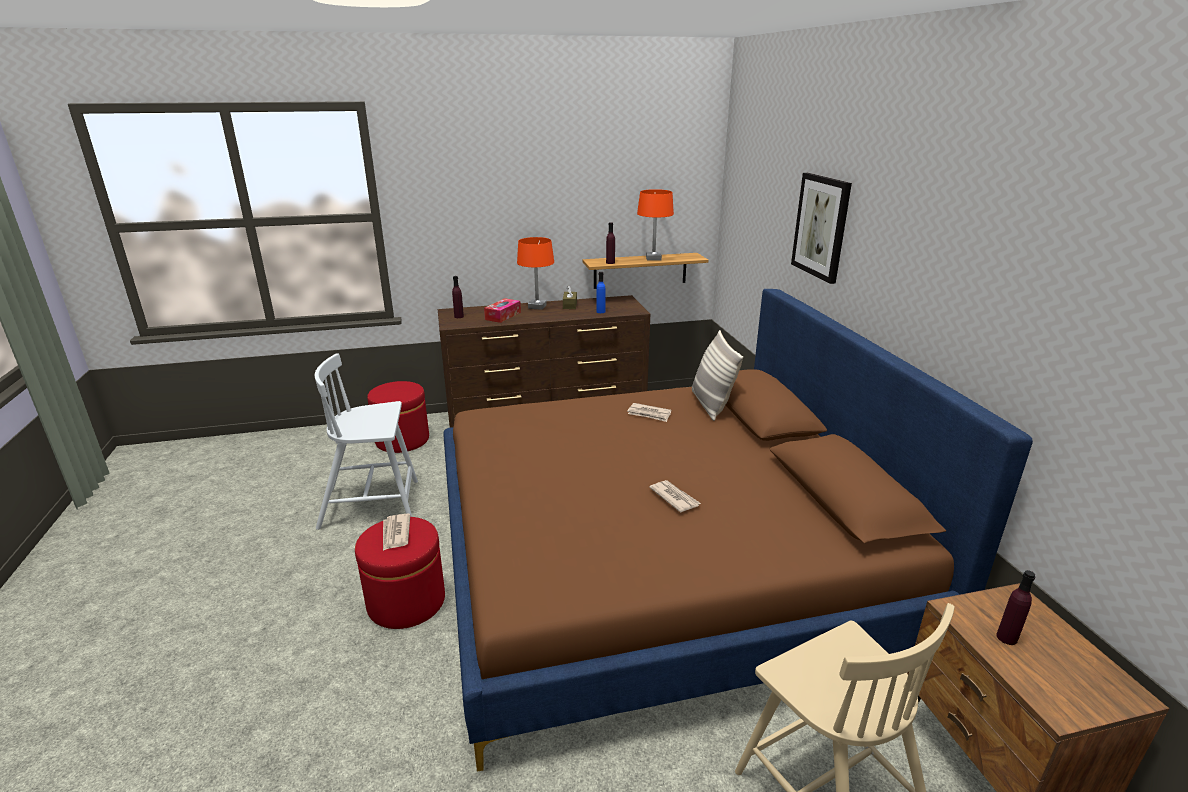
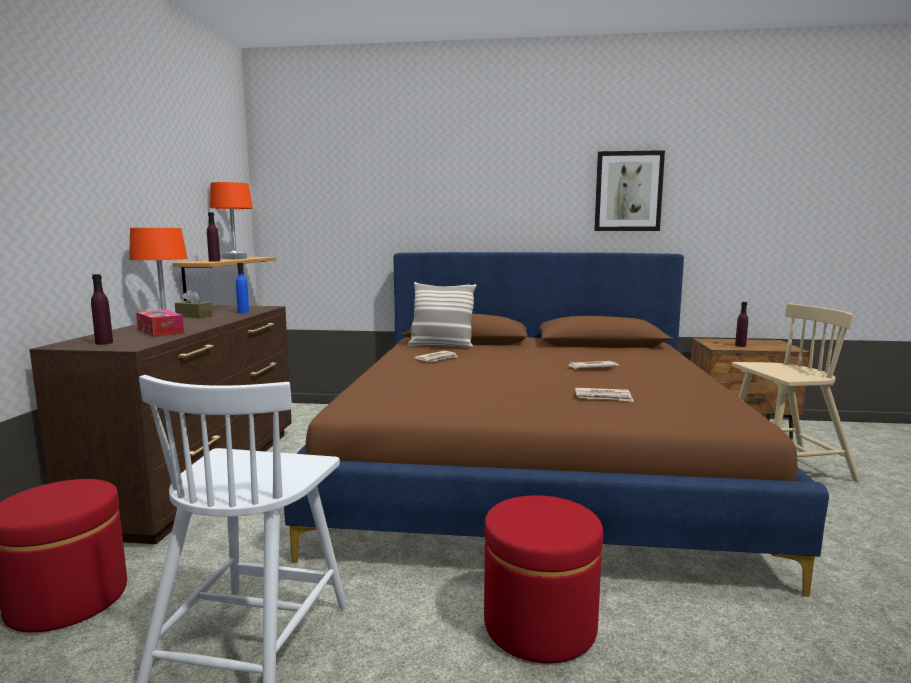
camera: 70 degrees left, 15 degrees down
newspaper [383,514,410,551] -> newspaper moved to [575,388,634,402]
picture [791,173,852,284] -> picture moved to [594,150,665,231]

